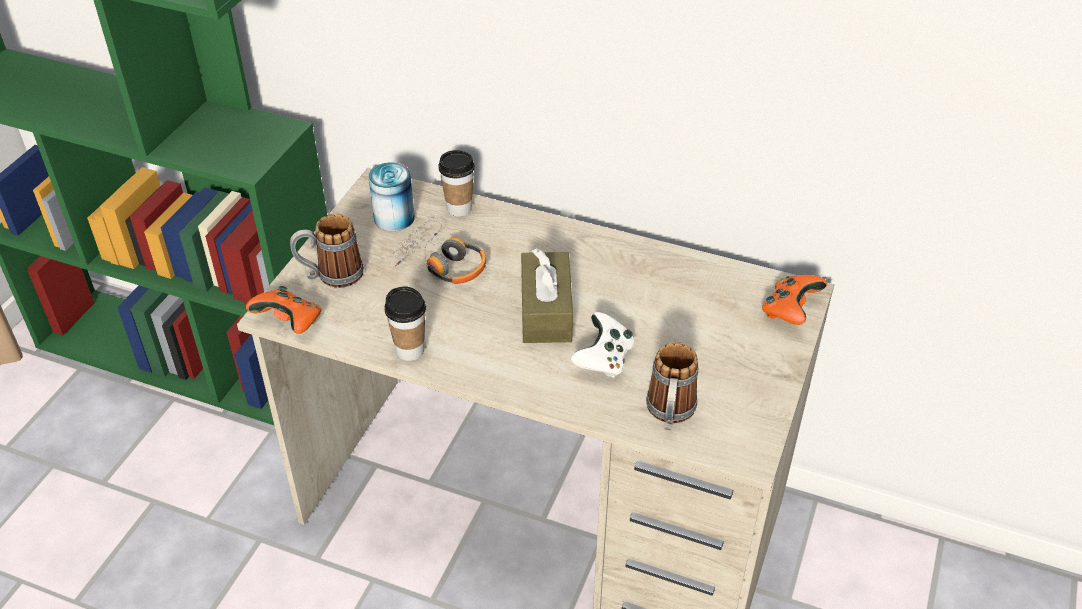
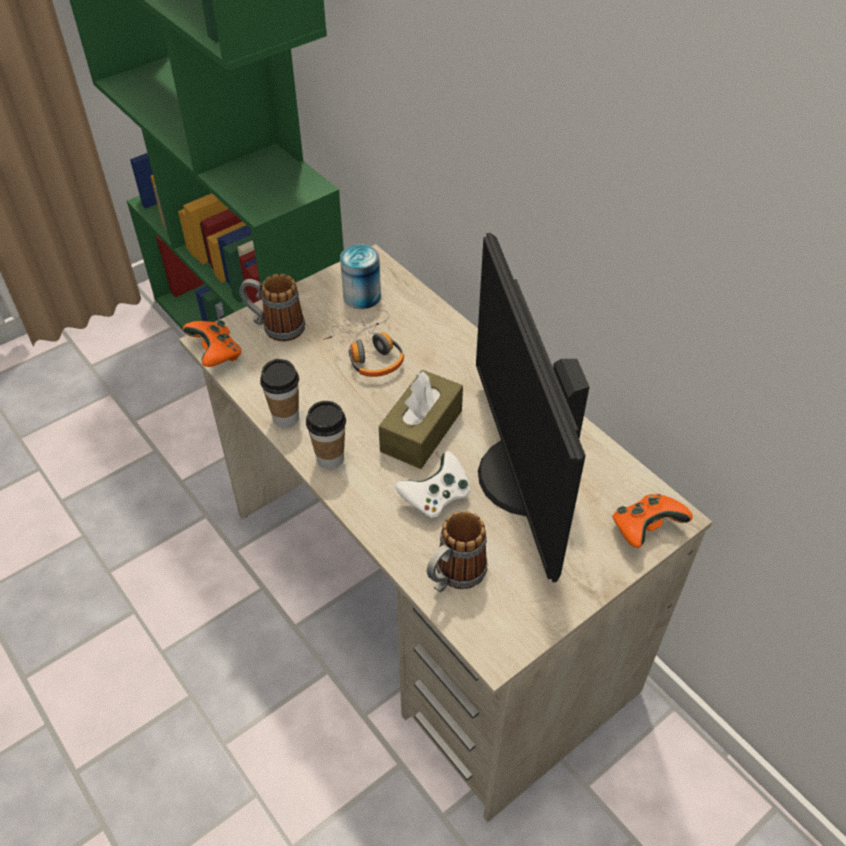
camera: 30 degrees right, 5 degrees up
cup [439,150,475,217] -> cup moved to [306,401,346,469]
none -> monitor [476,233,589,583]

